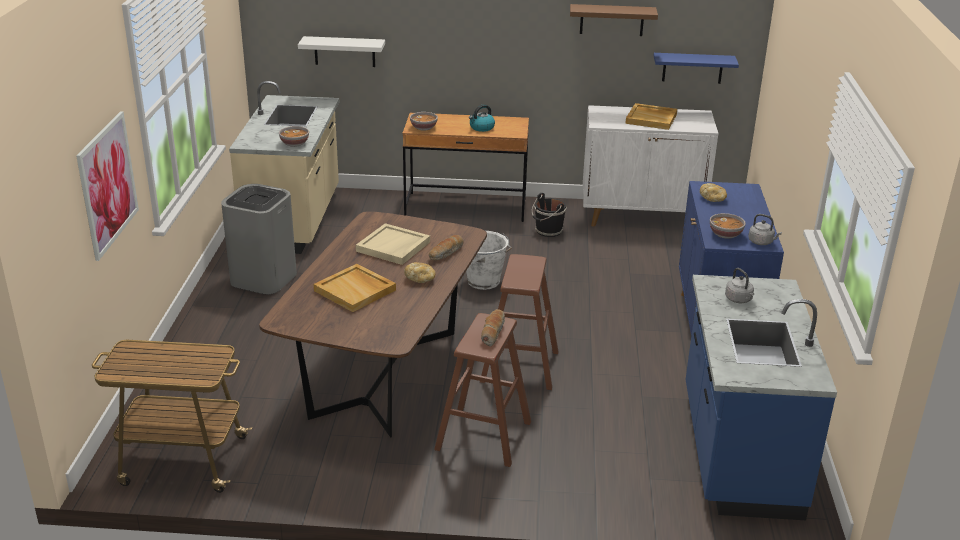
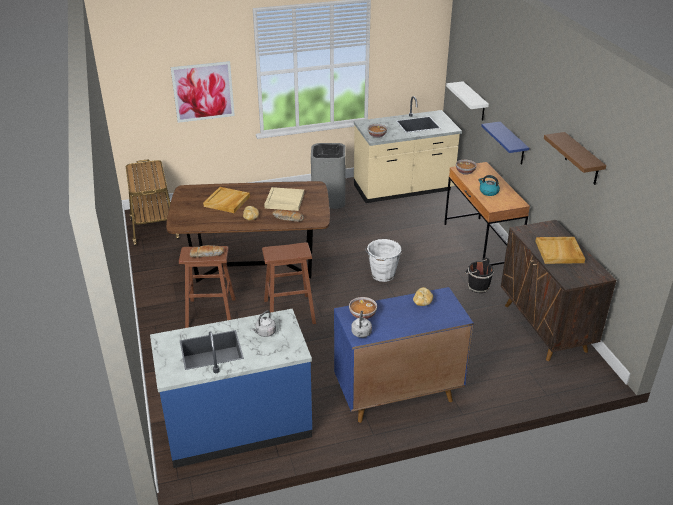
camera: 70 degrees right, 5 degrees up
white cabinet [583,105,719,227] -> brown cabinet [501,220,616,361]
blue shelf [653,53,739,84] -> blue shelf moved to [481,122,529,165]

